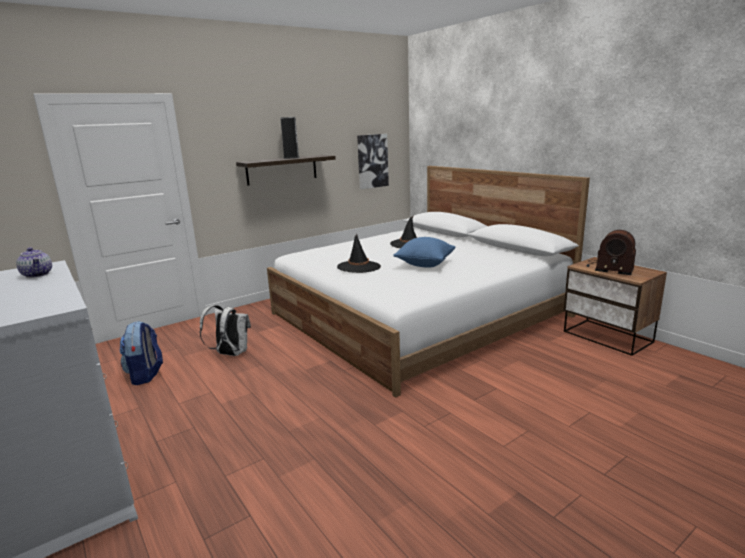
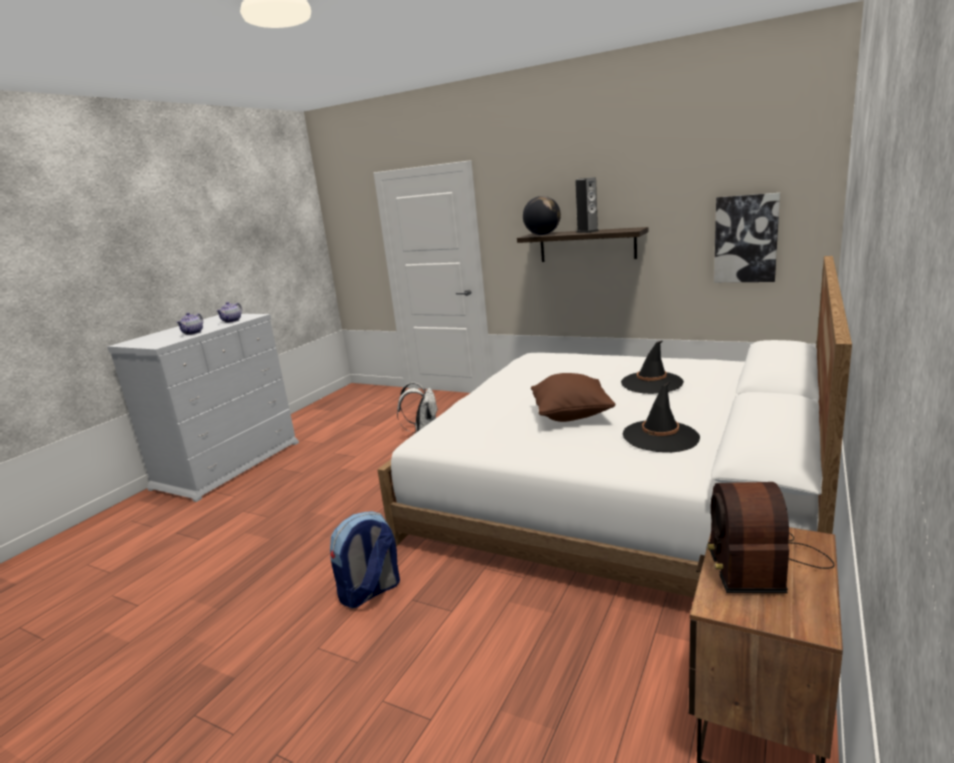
camera: 65 degrees right, 0 degrees up
backpack [120,321,163,385] -> backpack moved to [330,511,400,608]
black hat [337,234,381,273] -> black hat moved to [623,381,700,452]
blue pillow [393,237,455,268] -> brown pillow [531,373,616,422]
none -> teapot [176,313,203,335]
none -> globe [523,196,561,235]

